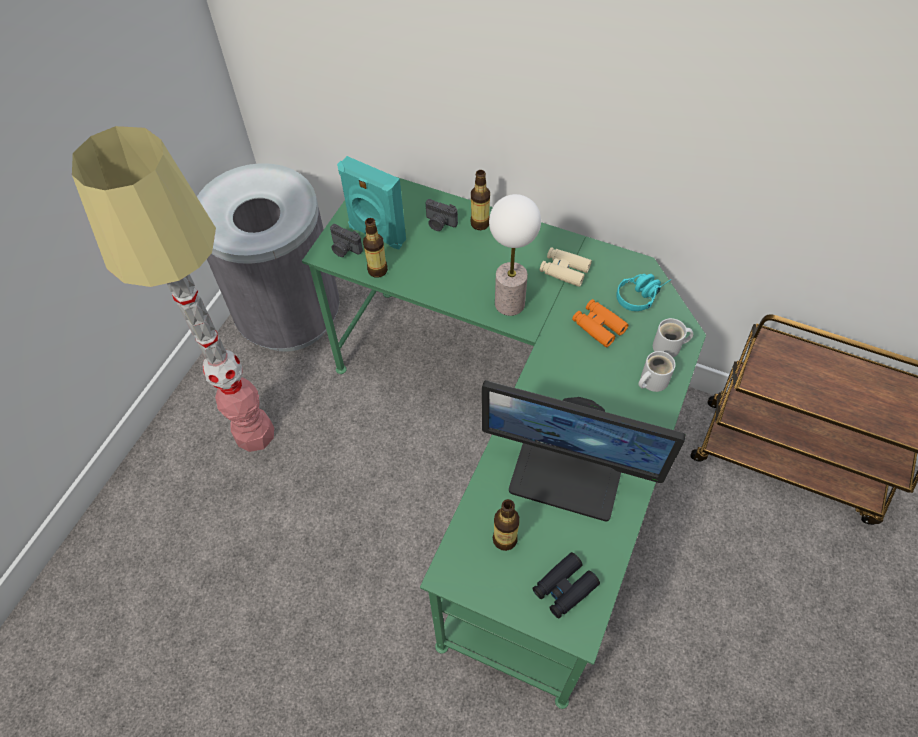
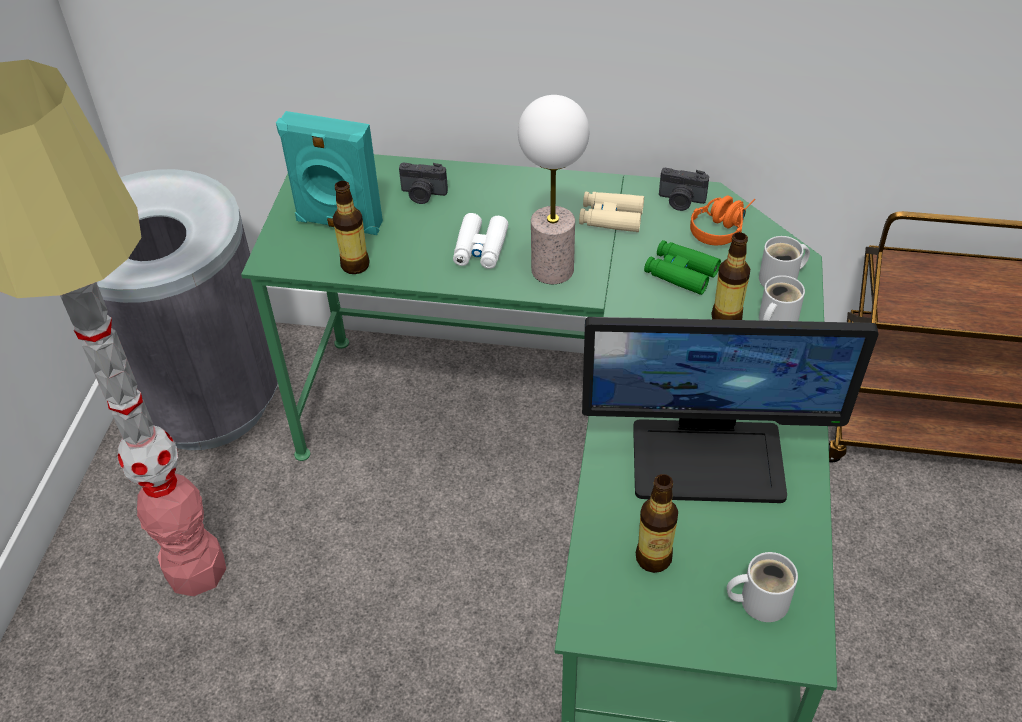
camera: 15 degrees left, 10 degrees down
camera [330,224,363,257] -> camera moved to [659,168,709,211]
bottle [470,170,490,230] -> bottle moved to [711,232,750,320]
black binoculars [532,552,600,618] -> white mug [727,552,798,622]
orange binoculars [572,299,629,347] -> green binoculars [644,240,721,295]
turquoise headphones [616,274,672,311] -> orange headphones [690,195,755,245]
none -> white binoculars [453,213,508,269]

